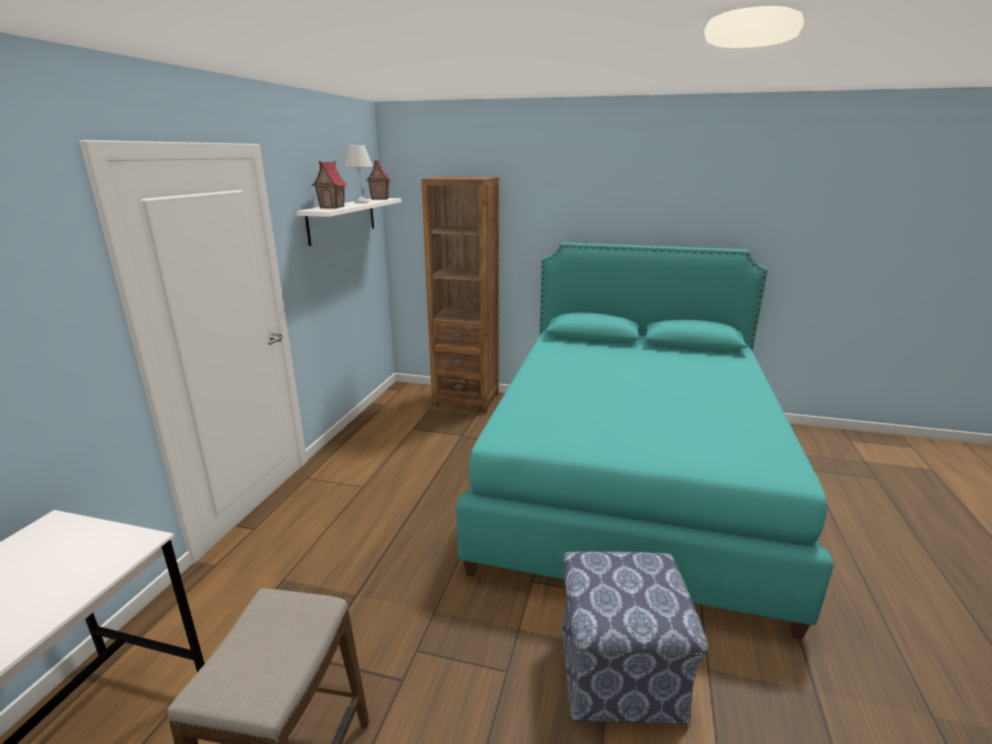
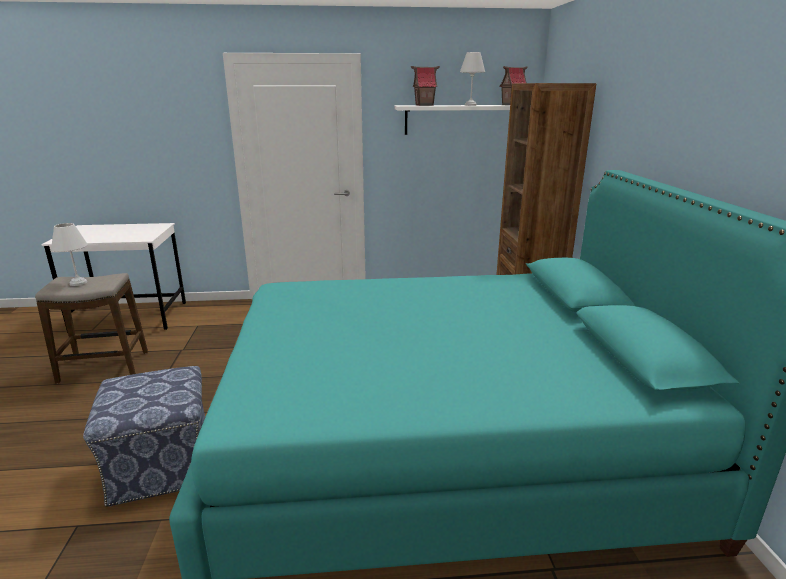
camera: 70 degrees right, 0 degrees up
none -> white table lamp [51,223,87,286]

